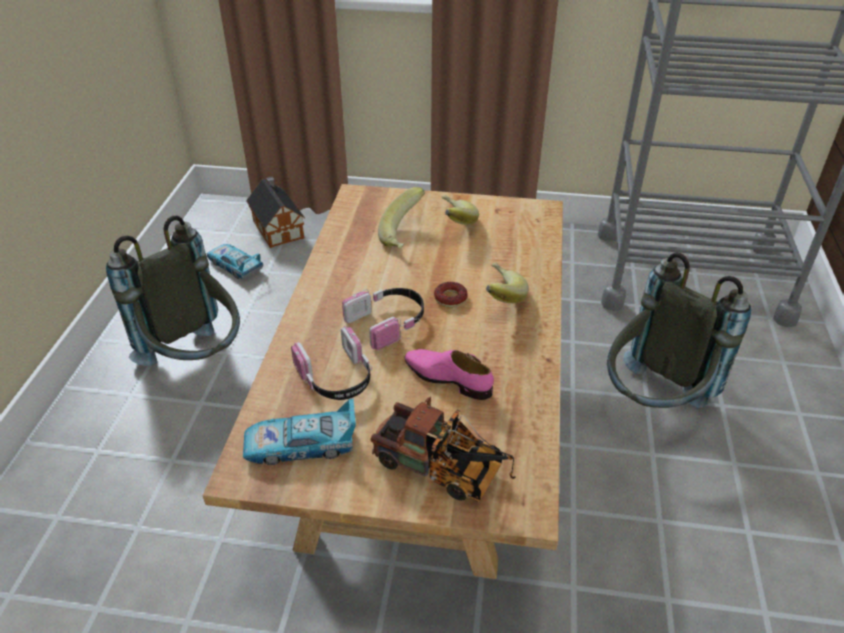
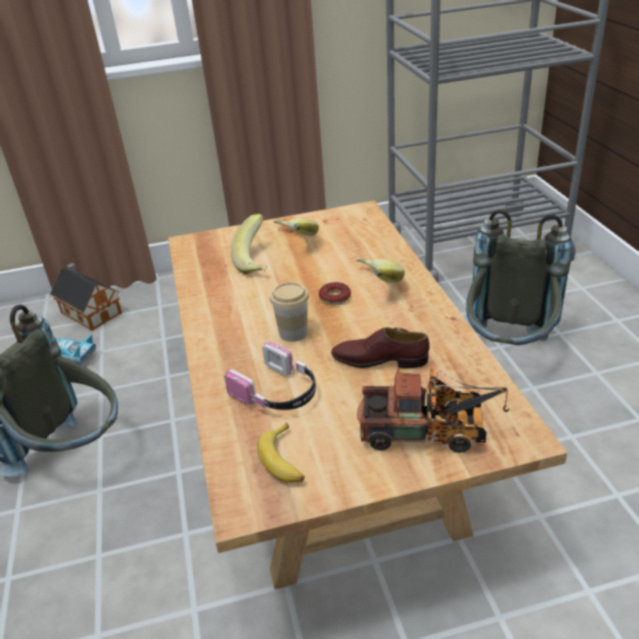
camera: 20 degrees left, 5 degrees down
toy car [243,398,356,465] -> banana [257,422,305,483]
headphones [342,288,424,350] -> cup [270,282,309,342]
pink shoe [405,349,494,400] -> brown shoe [331,327,430,368]

